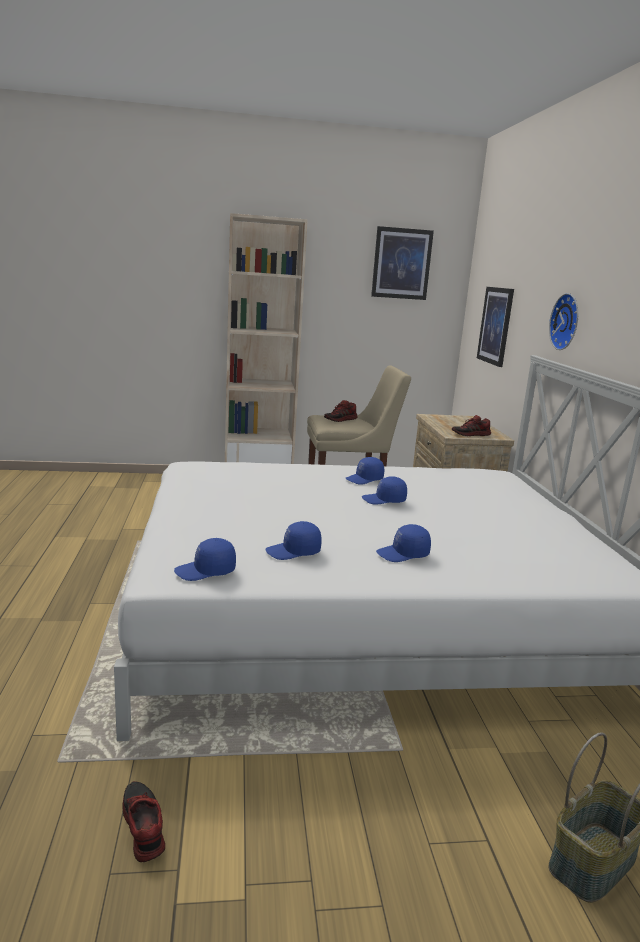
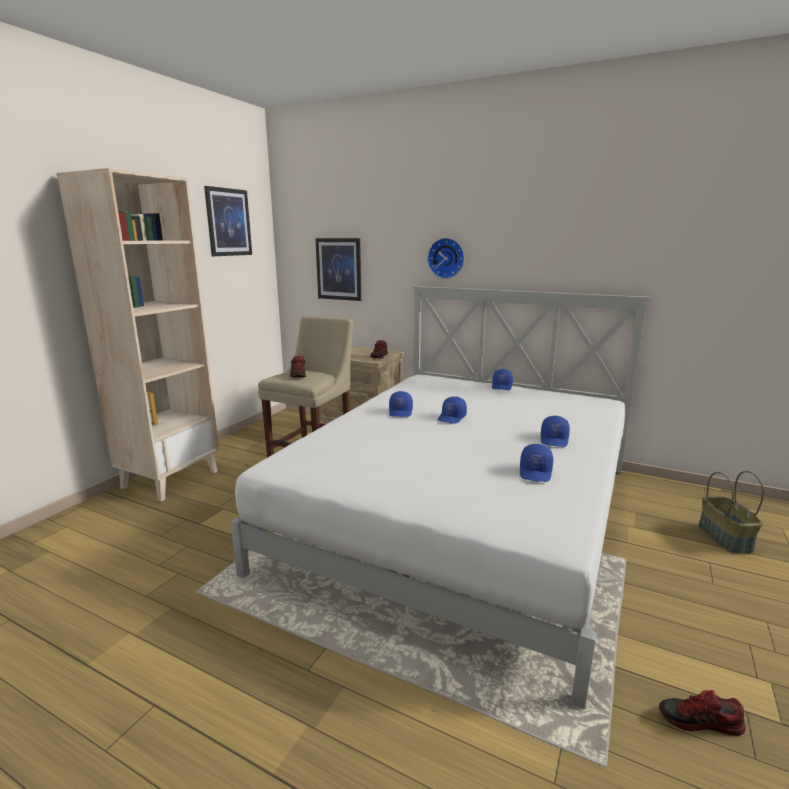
camera: 55 degrees left, 0 degrees up
blue cap [174,538,236,581] -> blue cap moved to [492,369,513,390]

